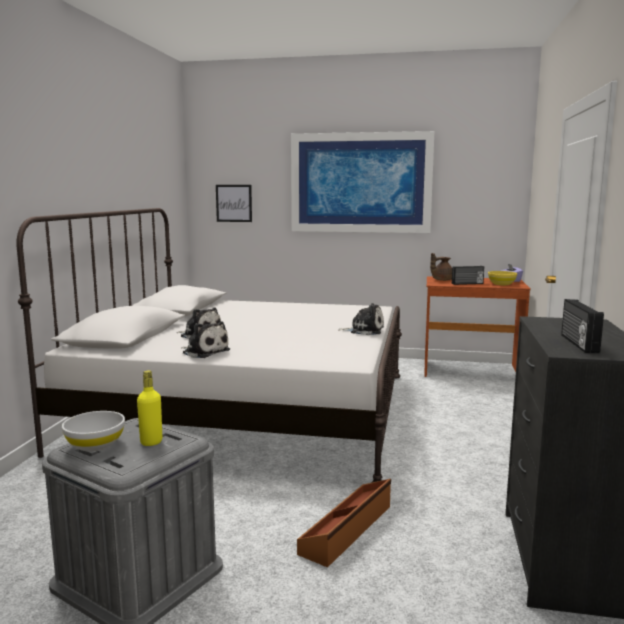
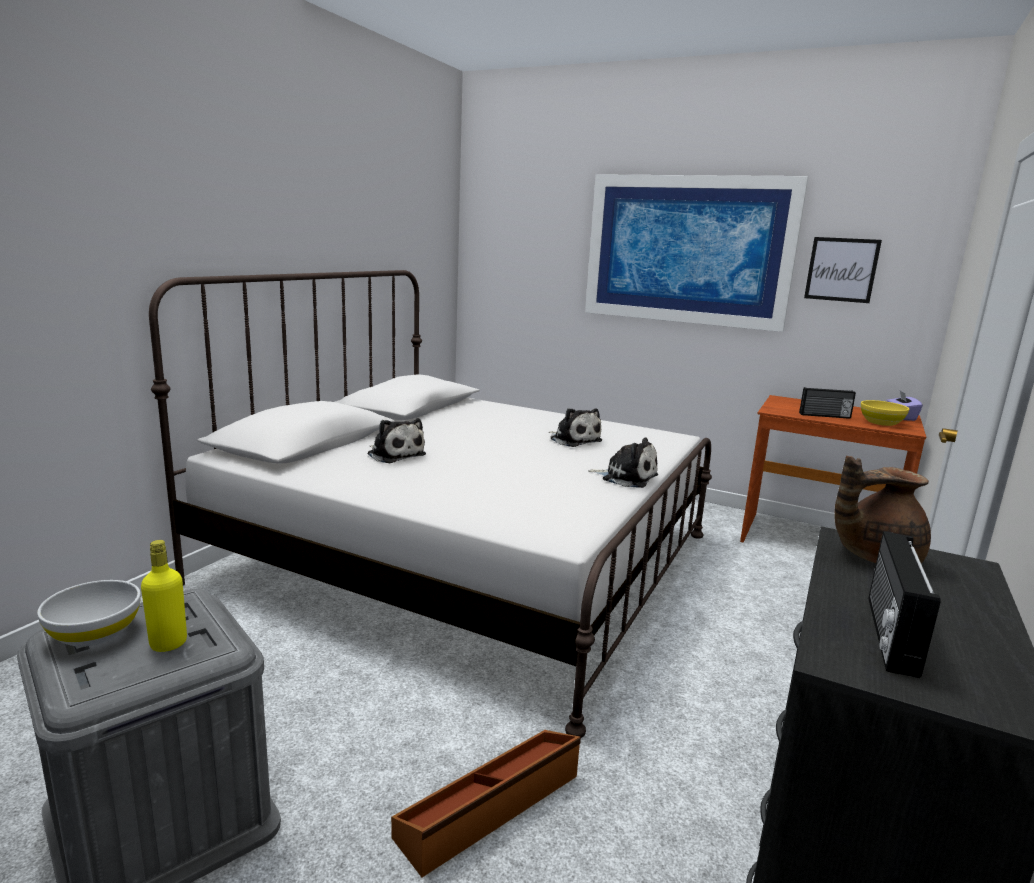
camera: 15 degrees right, 5 degrees up
plush toy [181,321,230,358] -> plush toy moved to [549,408,602,447]
picture [216,185,252,222] -> picture moved to [804,237,882,303]
brown teapot [430,253,452,281] -> brown teapot moved to [834,456,931,563]

